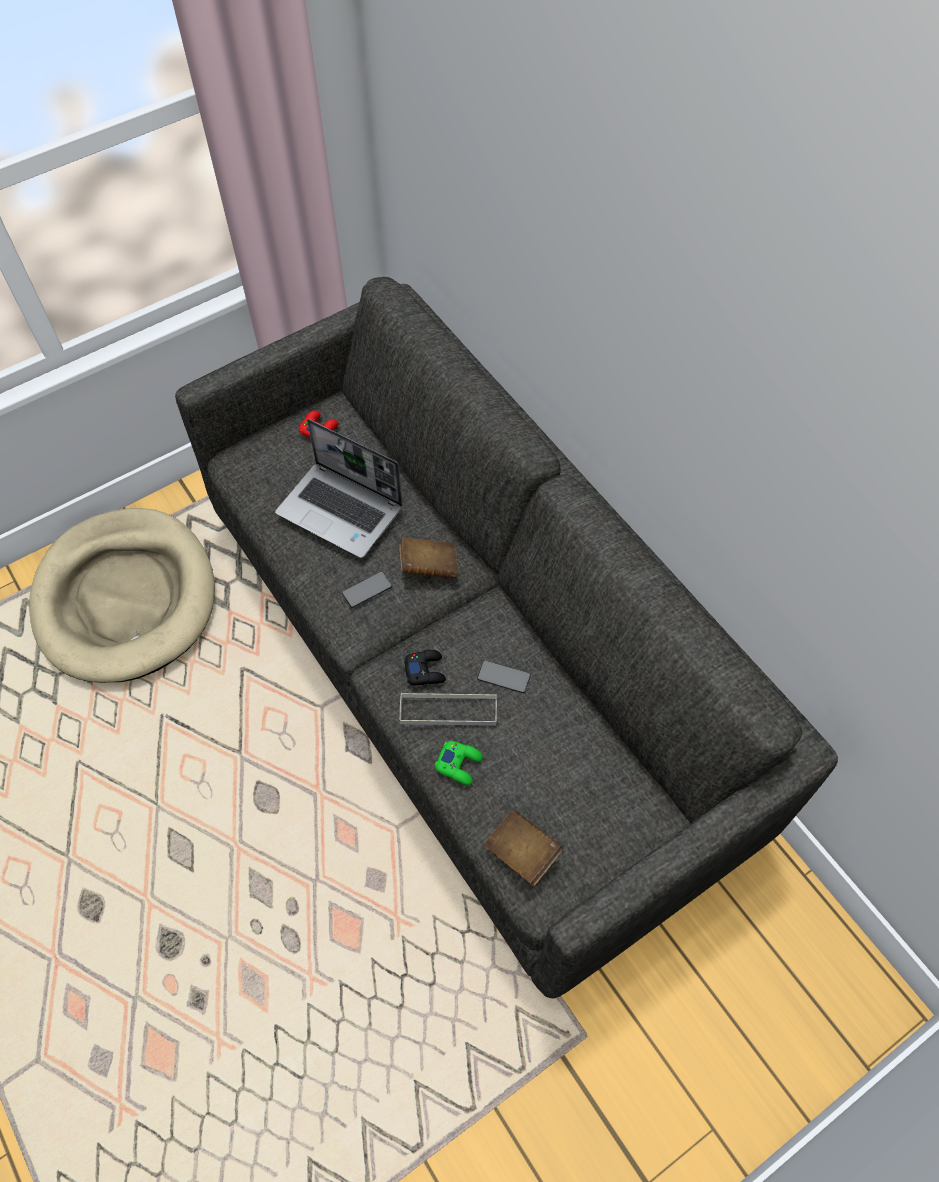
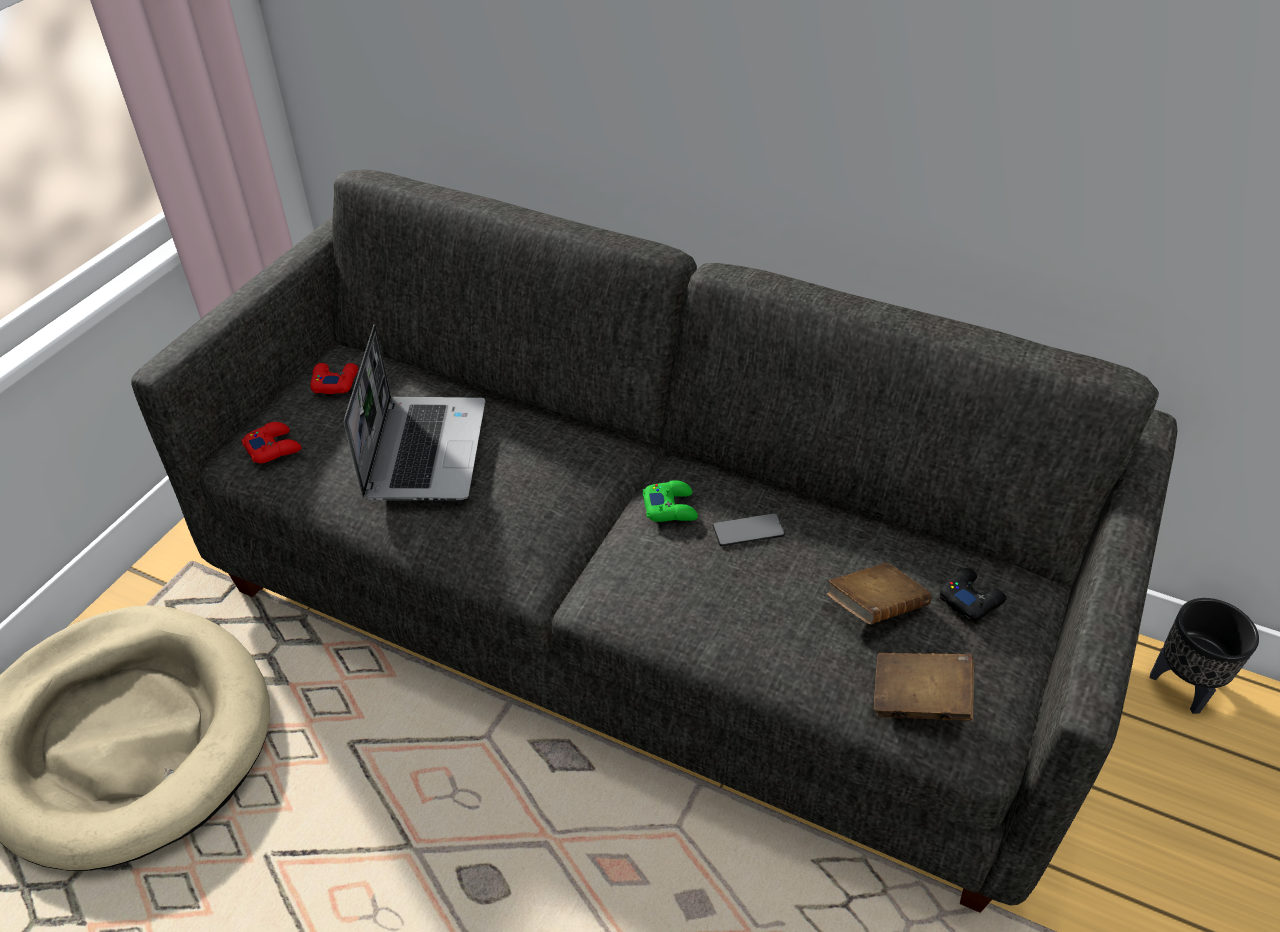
camera: 30 degrees left, 15 degrees down
laptop [275,419,403,558] -> laptop turned 90 degrees counterclockwise [344,324,485,500]
phone [342,571,392,608] -> none
brown book [399,537,458,578] -> brown book moved to [827,563,931,625]
grey tray [400,693,497,726] -> none
black game controller [404,650,446,686] -> black game controller moved to [940,568,1007,621]
green game controller [435,741,483,785] -> green game controller moved to [643,480,698,522]
none -> red game controller [241,422,302,463]
none -> black planter [1150,598,1259,714]

